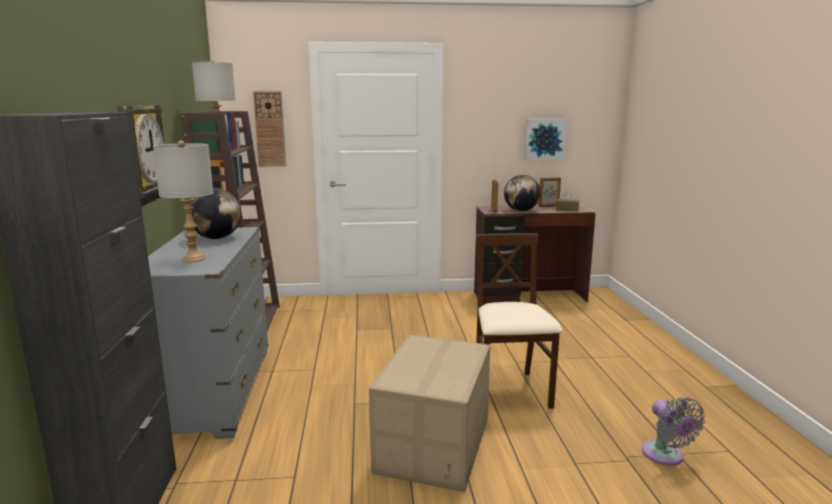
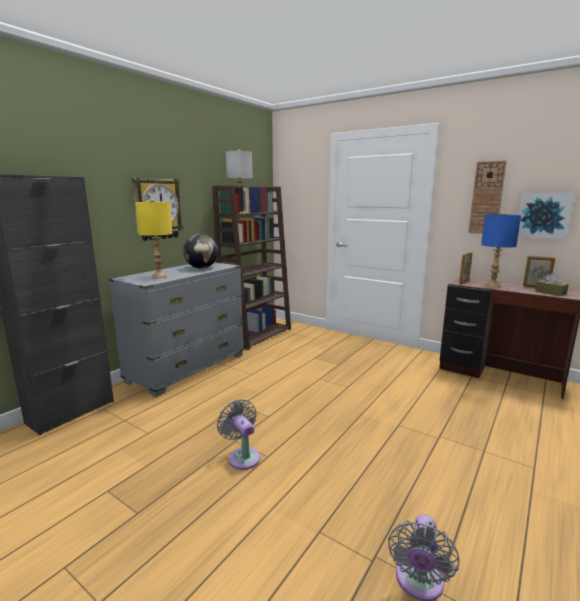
camera: 40 degrees right, 0 degrees up
grey table lamp [153,141,213,262] -> yellow table lamp [135,199,172,278]
wall clock [253,91,286,167] -> wall clock moved to [468,160,507,234]
cardboard box [369,335,490,492] -> grey fan [217,399,260,470]
beige chair [476,234,563,409] -> none
globe [504,175,541,211] -> blue table lamp [481,212,521,288]

